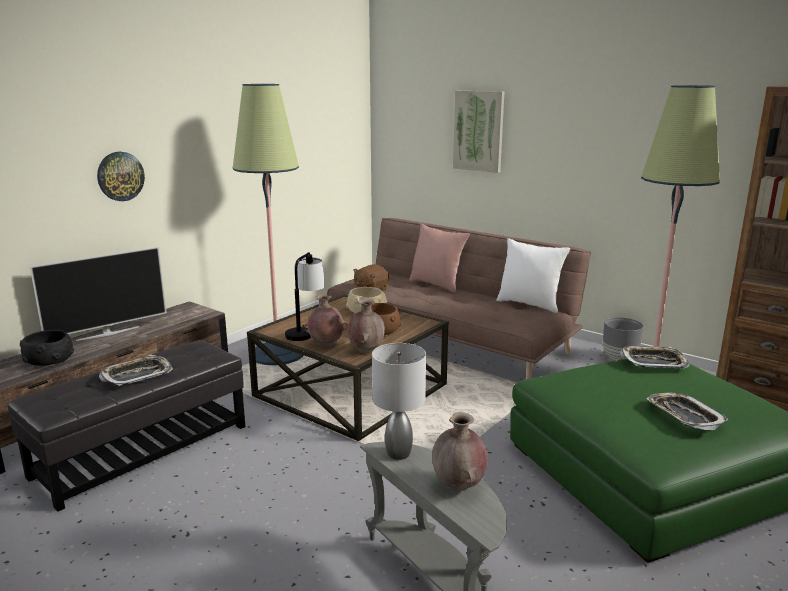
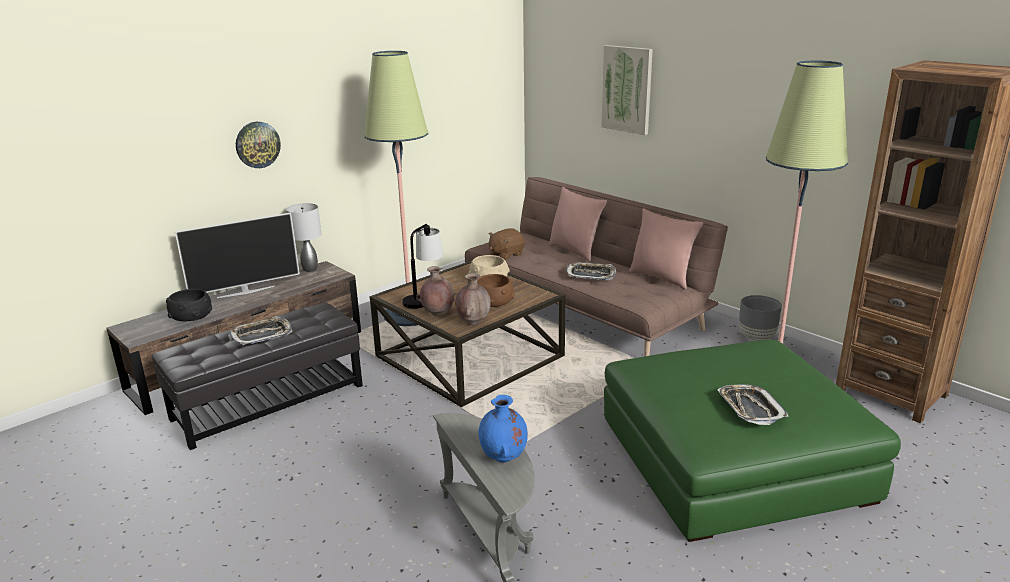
camera: 10 degrees right, 5 degrees up
grey table lamp [372,343,426,460] -> grey table lamp moved to [286,203,321,272]
brown vase [432,412,488,491] -> blue vase [479,395,528,463]
white pillow [496,238,570,313] -> pink pillow [629,208,703,289]
tray [620,346,689,369] -> tray moved to [566,262,616,280]

